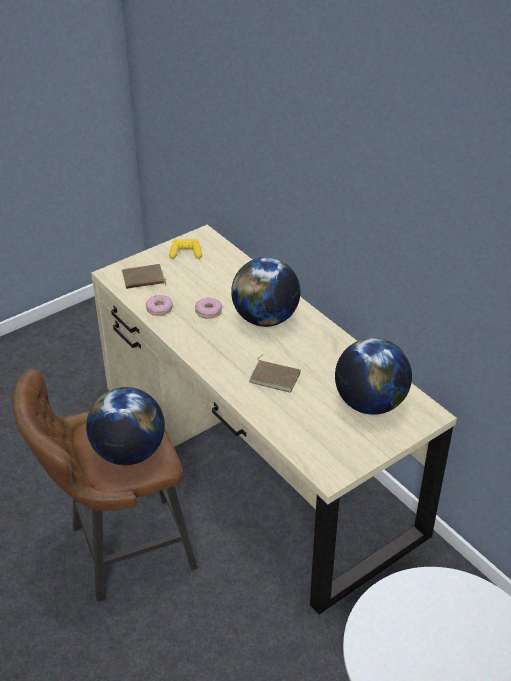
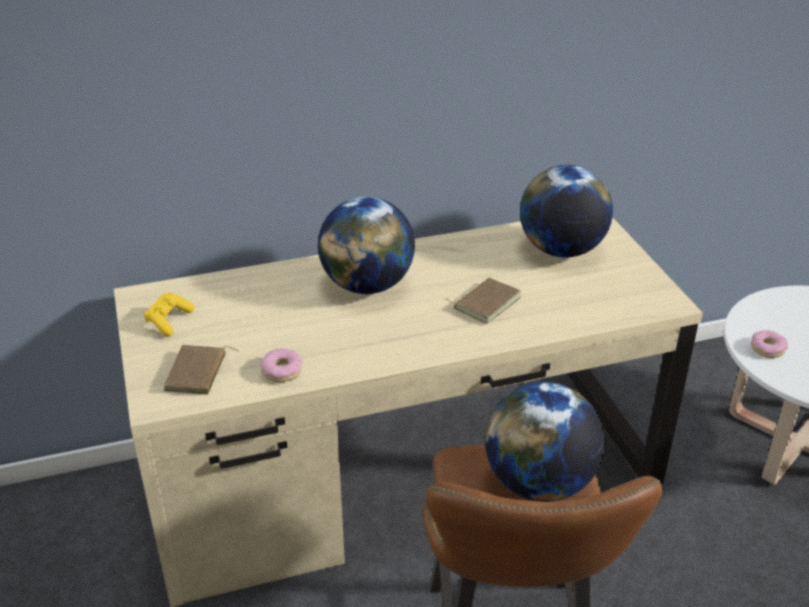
camera: 70 degrees left, 5 degrees down
donut [195,297,222,319] -> donut moved to [751,330,788,358]

